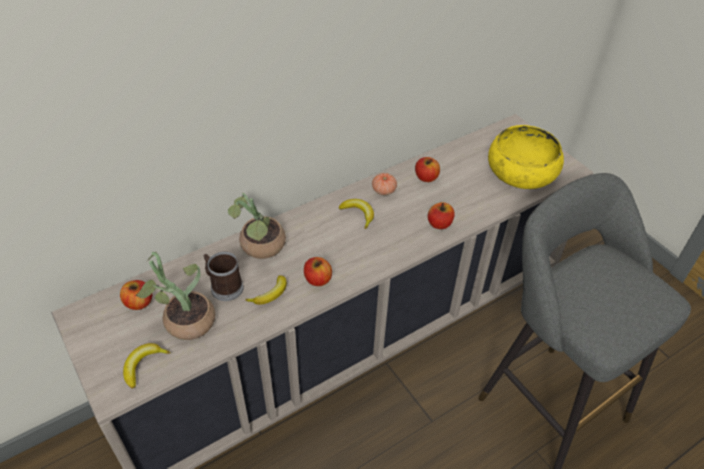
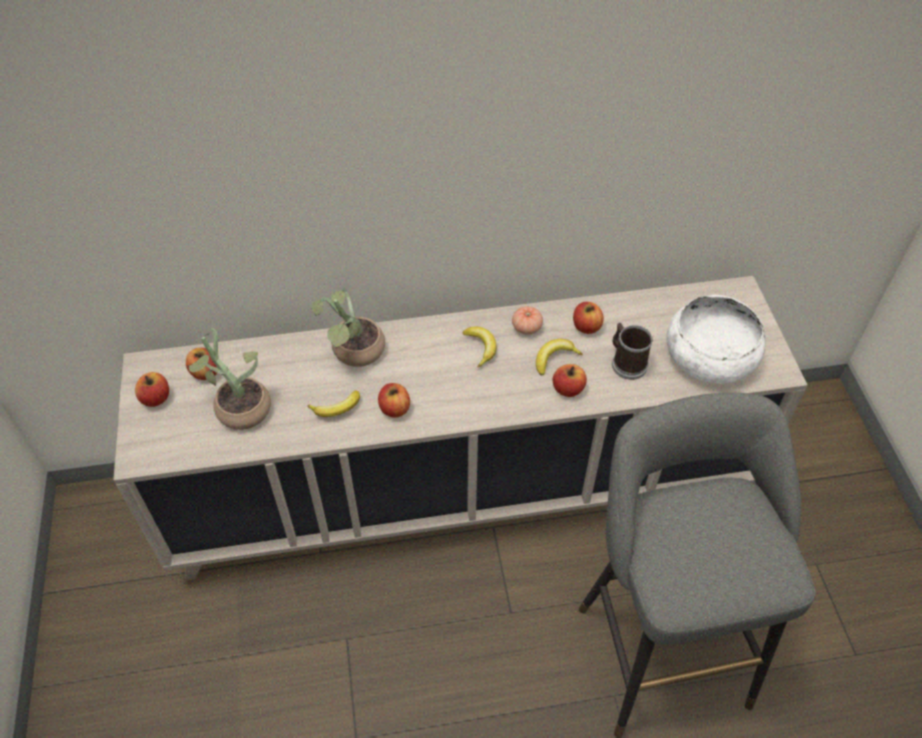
camera: 25 degrees right, 5 degrees up
banana [123,343,171,389] -> banana moved to [536,339,583,375]
mug [204,252,244,301] -> mug moved to [612,323,653,380]
yellow bowl [488,125,564,189] -> white bowl [666,295,766,384]
none -> apple [135,372,169,407]

